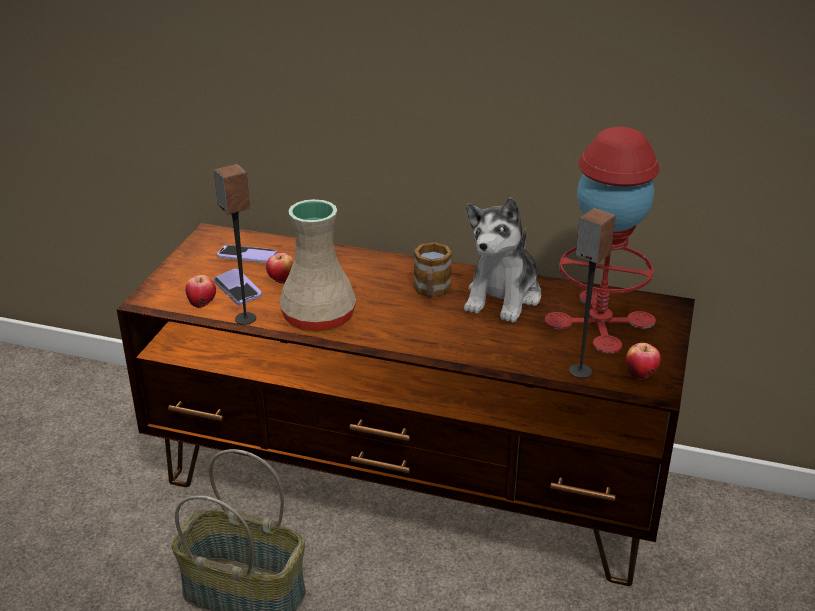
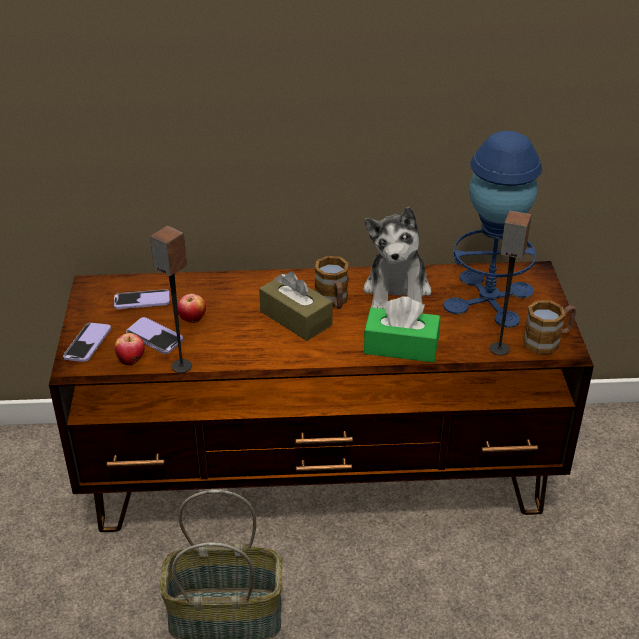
camera: 20 degrees left, 5 degrees up
beige vase [279,199,356,333] -> none
red table lamp [545,127,660,354] -> blue table lamp [444,131,542,328]
apple [626,343,661,380] -> mug [523,300,576,354]
none -> phone [63,323,111,362]
none -> brown tissue box [259,271,333,341]
none -> green tissue box [364,296,440,363]

